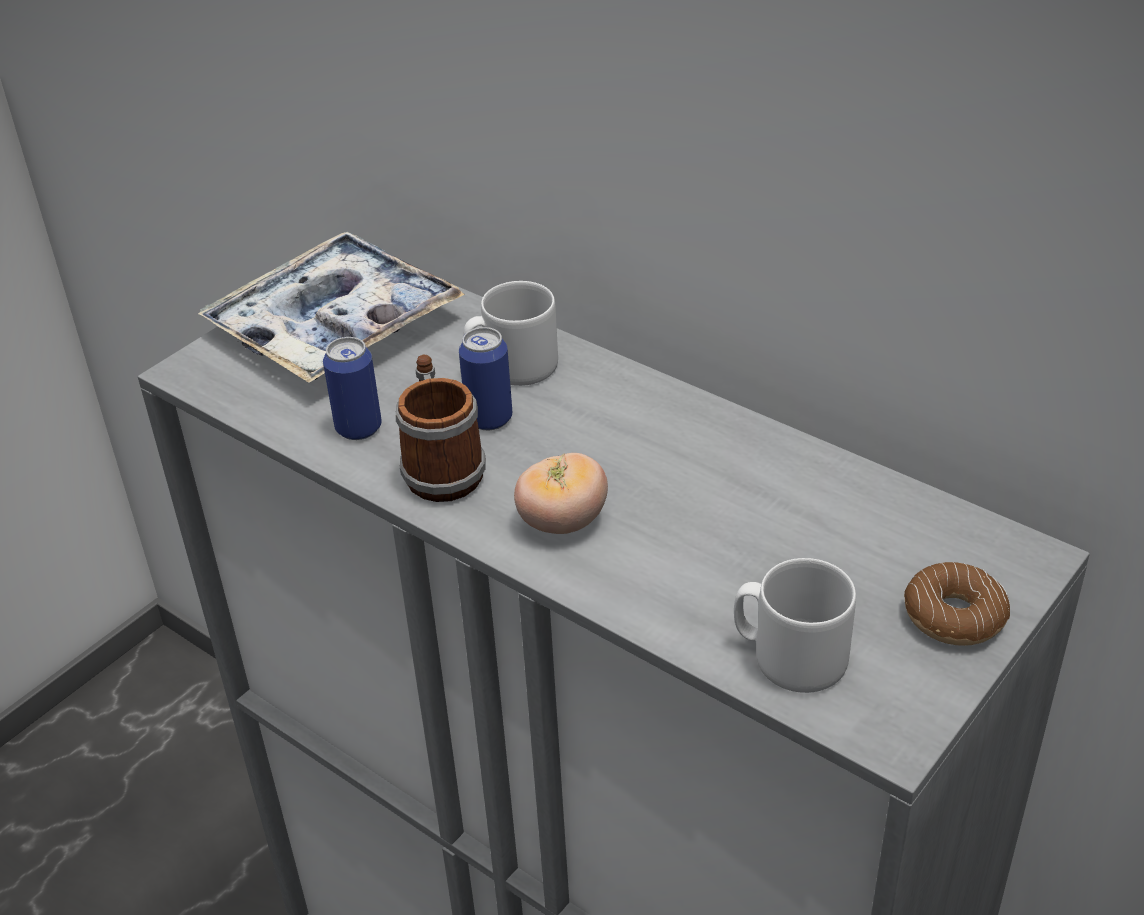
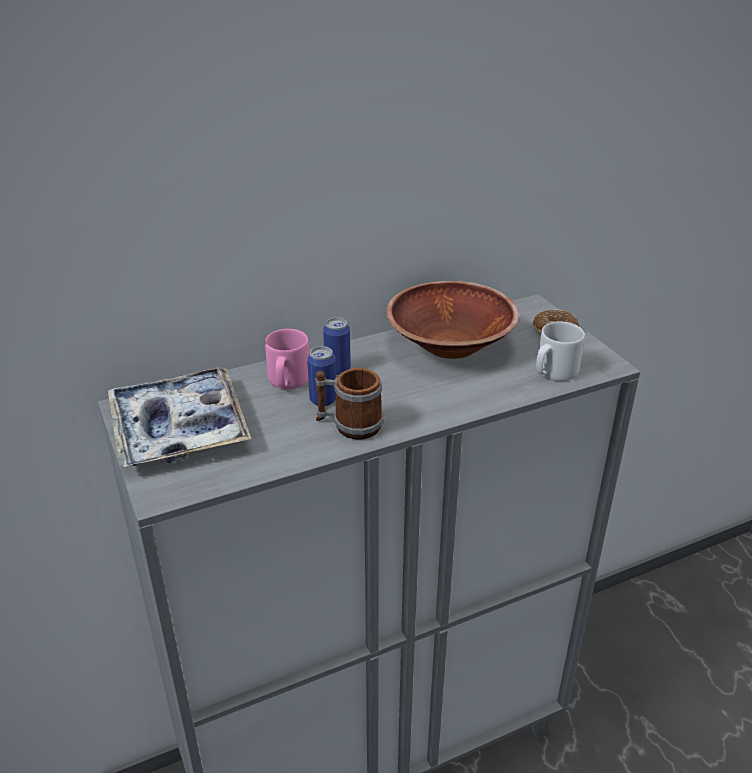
camera: 65 degrees left, 5 degrees down
can [323,337,382,440] -> can moved to [323,317,351,375]
grey mug [463,281,558,386] -> pink mug [265,329,309,389]
tomato [514,453,608,534] -> none
none -> brown bowl [387,281,519,359]

